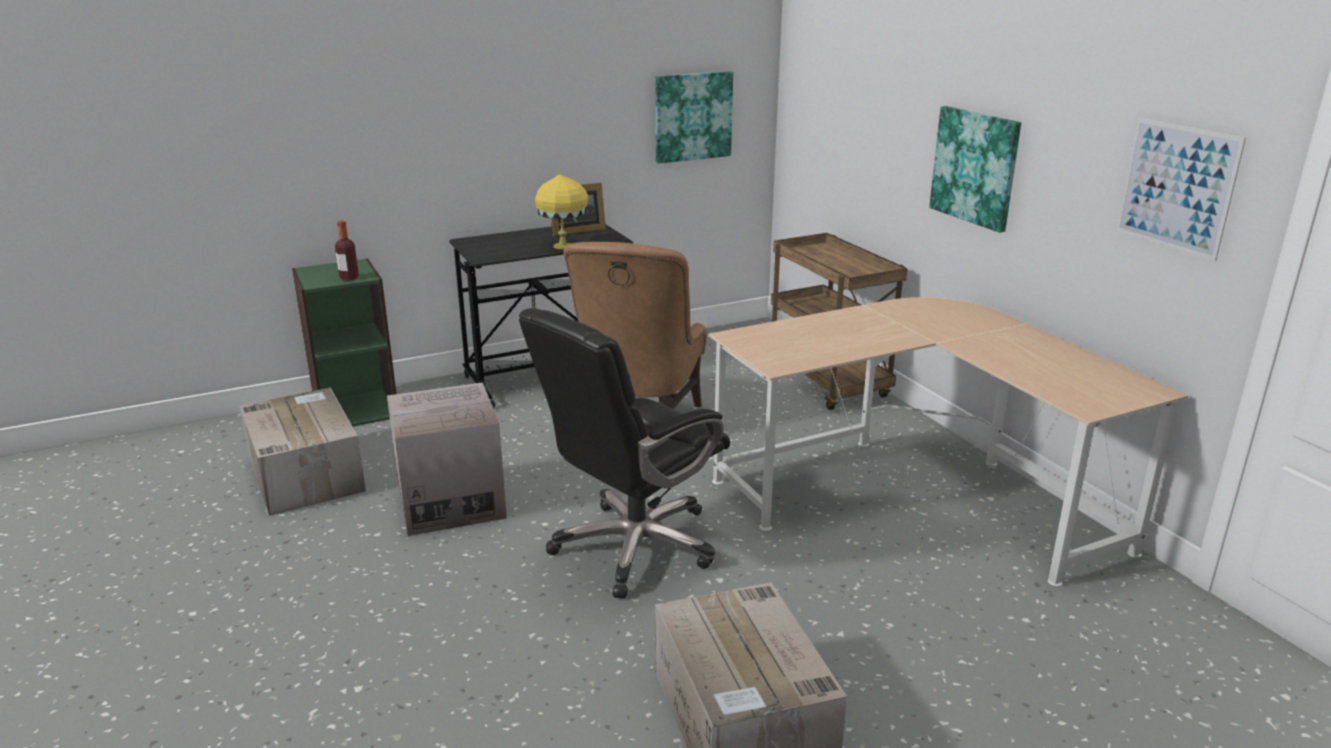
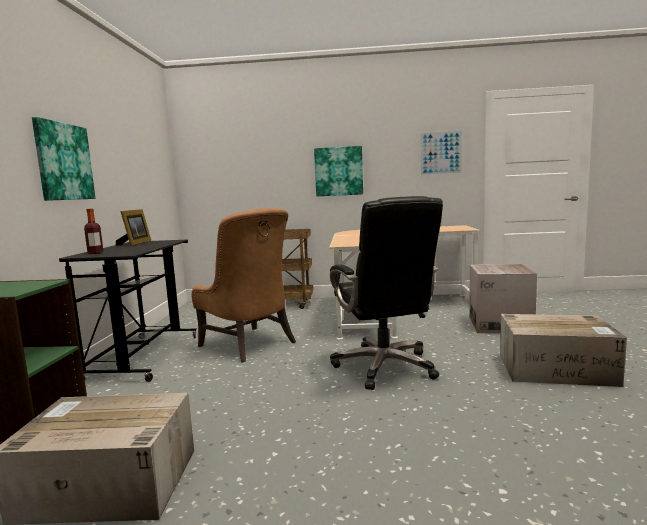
camera: 60 degrees left, 15 degrees down
bottle [335,221,359,281] -> bottle moved to [84,209,103,254]
cardboard box [387,382,507,536] -> cardboard box moved to [469,264,537,334]
yellow table lamp [535,174,588,249] -> none
picture [655,71,733,163] -> picture moved to [32,117,96,201]

